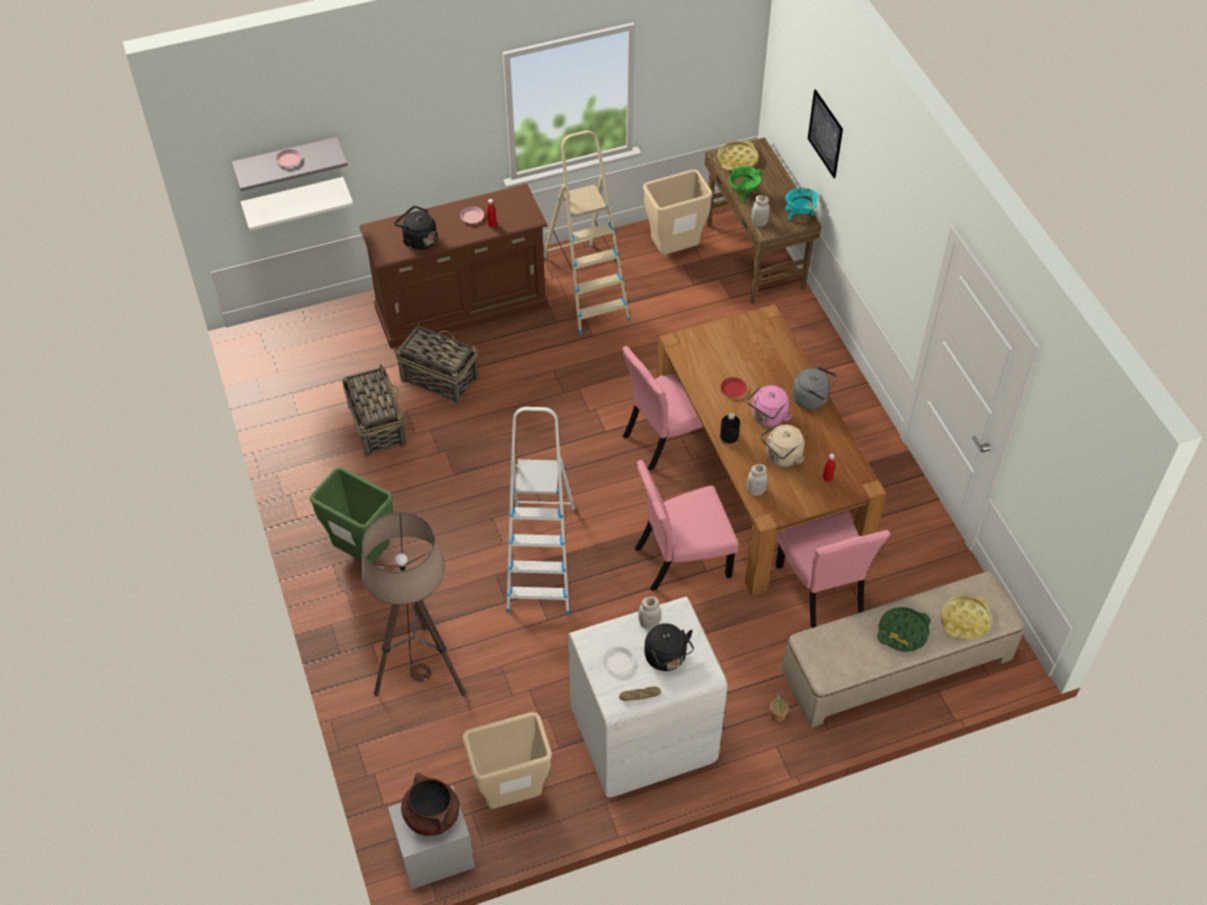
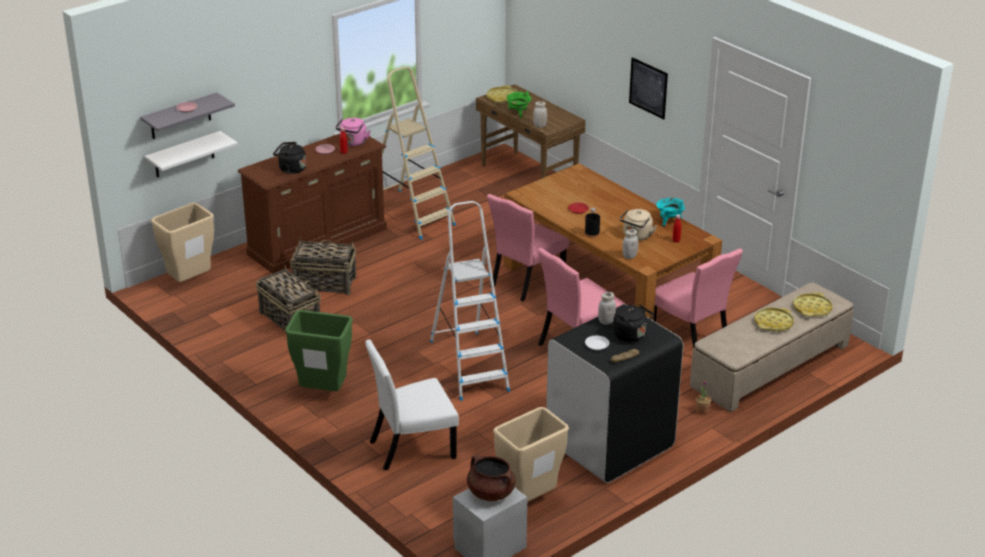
camera: 20 degrees left, 20 degrees down
floor lamp [362,512,467,697] -> white chair [365,339,459,470]
white dresser [568,596,728,798] -> black dresser [546,304,683,483]
beige trash can [643,170,713,255] -> beige trash can moved to [151,203,214,282]
pink kettle [747,385,793,427] -> pink kettle moved to [335,118,371,146]
turquoise cooking pot [785,188,818,222] -> turquoise cooking pot moved to [656,198,685,227]
grey kettle [792,366,837,410] -> none
picture [808,89,843,178] -> picture moved to [629,57,668,119]
green tray [877,607,931,652] -> yellow tray [754,307,794,332]

